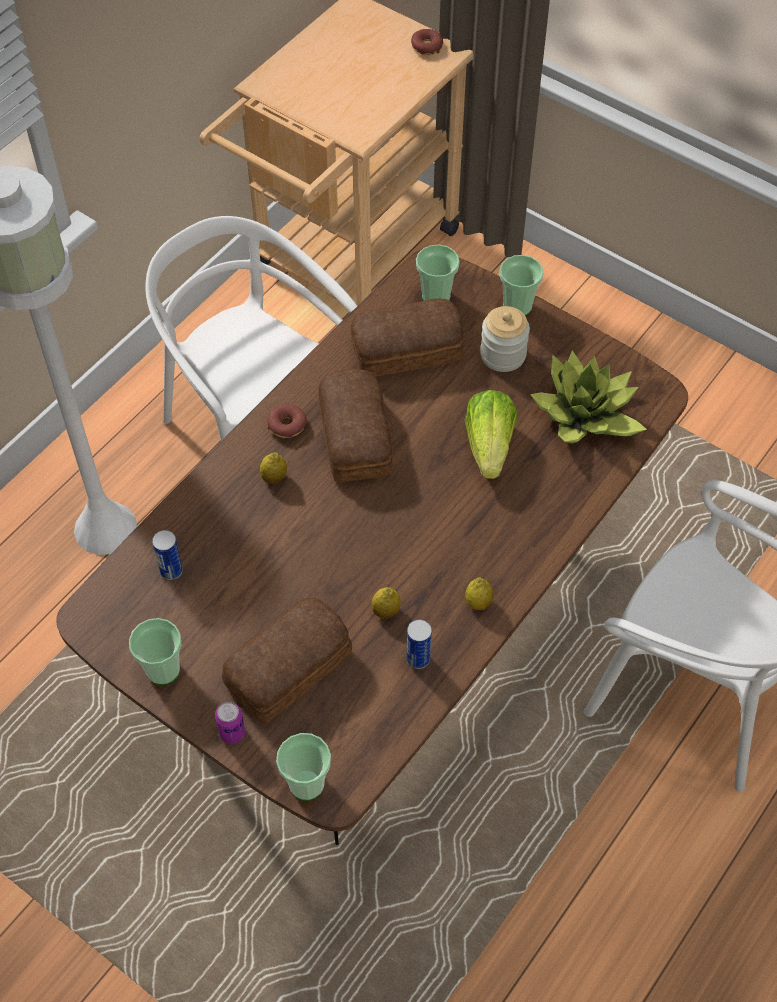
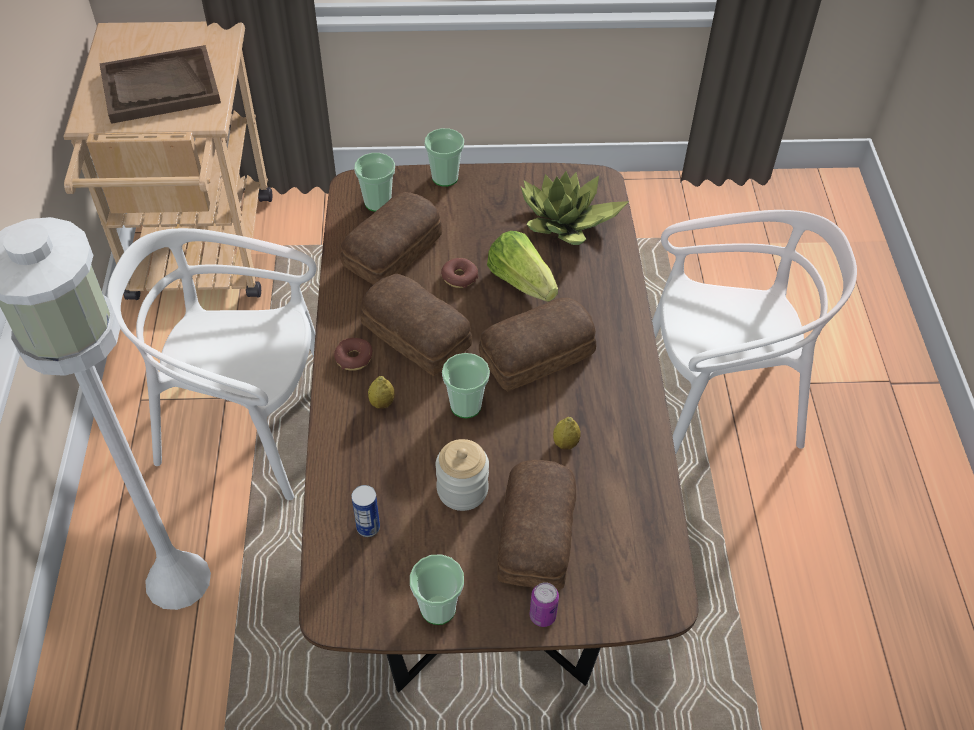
camera: 40 degrees left, 5 degrees down
cup [276,733,331,801] -> cup moved to [442,353,490,418]
can [407,619,432,669] -> none
donut [411,29,443,55] -> donut moved to [441,258,478,288]
lemon [465,577,494,610] -> none
jar [480,306,530,372] -> jar moved to [436,439,489,511]
none -> brown tray [100,45,221,124]
none -> bread [479,298,596,392]

